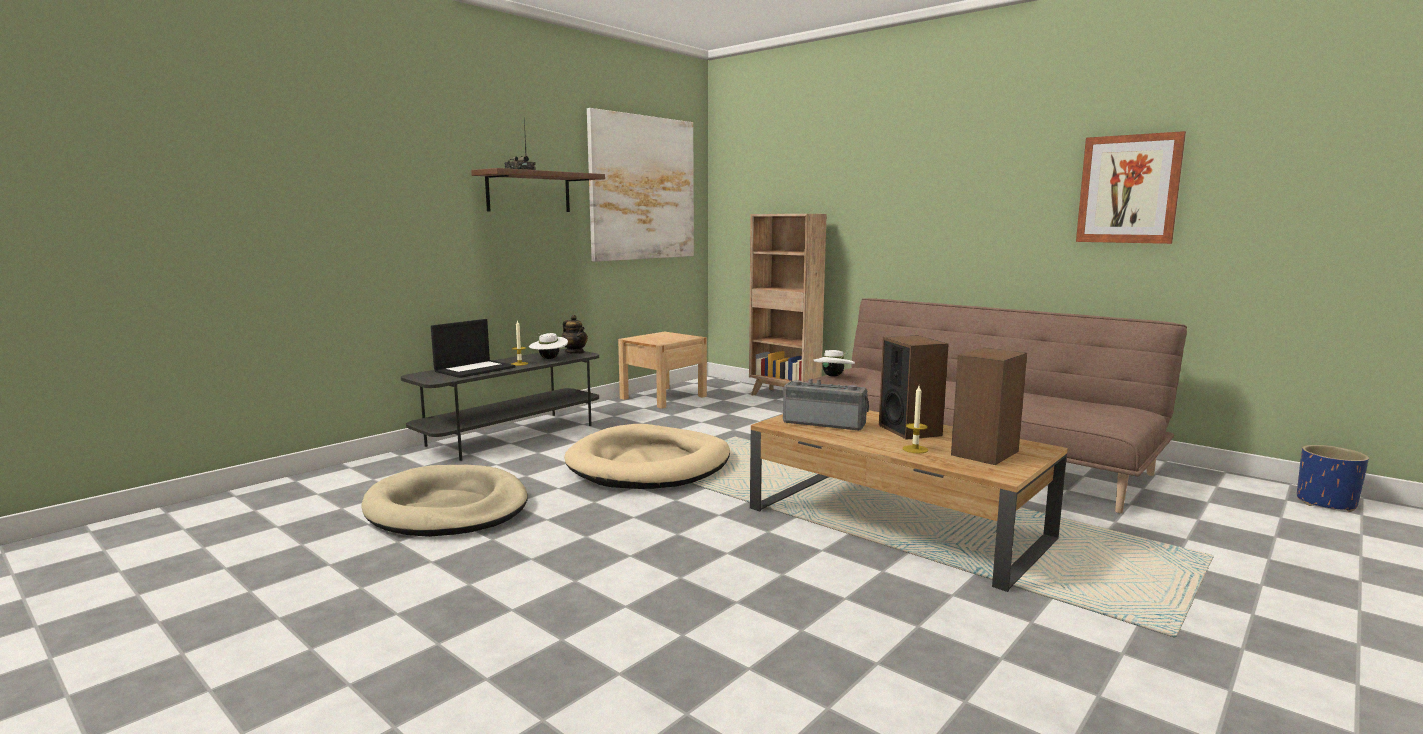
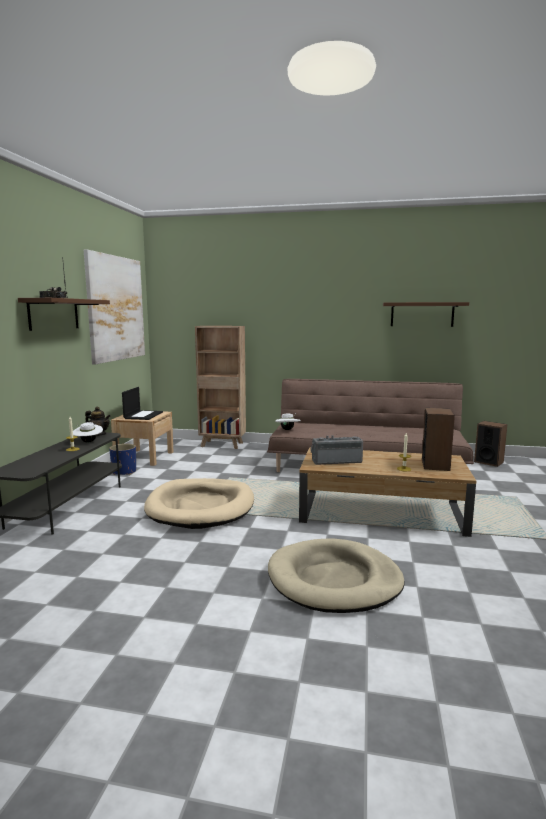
camera: 30 degrees left, 0 degrees up
beige dog bed [361,465,528,537] -> beige dog bed moved to [268,538,405,613]
laptop [431,319,515,378] -> laptop moved to [122,387,163,420]
speaker [879,335,949,440] -> speaker moved to [474,421,507,467]
picture [1076,131,1186,244] -> brown shelf [383,302,469,327]
blue planter [1297,445,1369,512] -> blue planter moved to [109,444,136,475]

